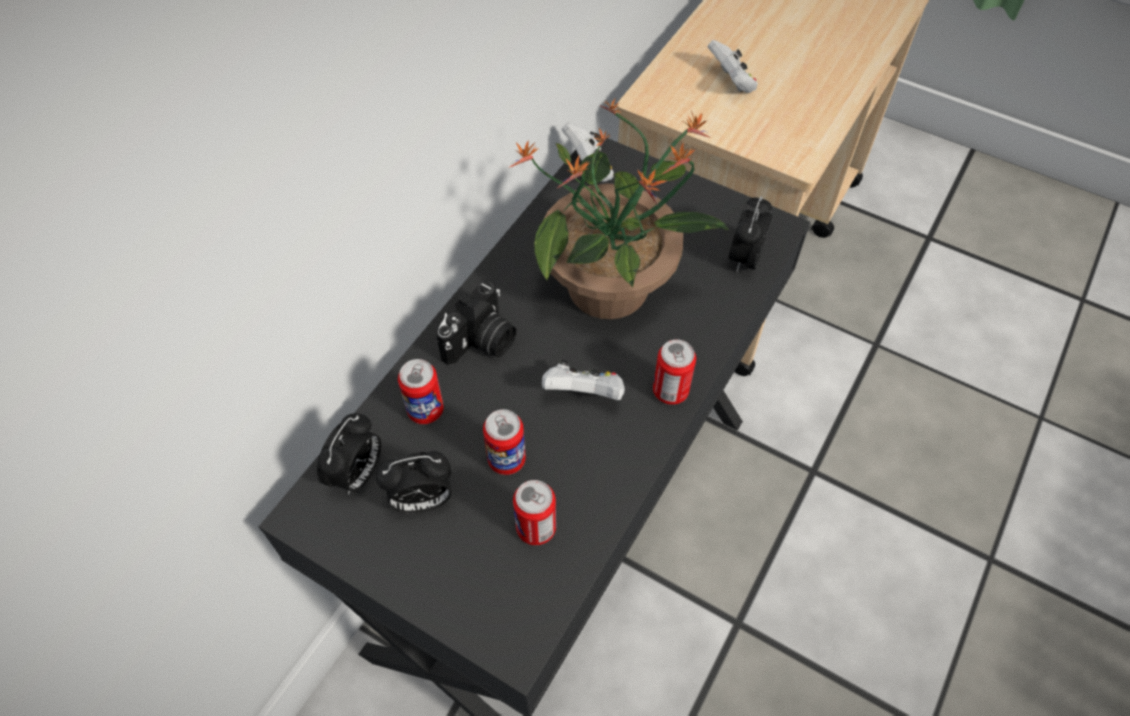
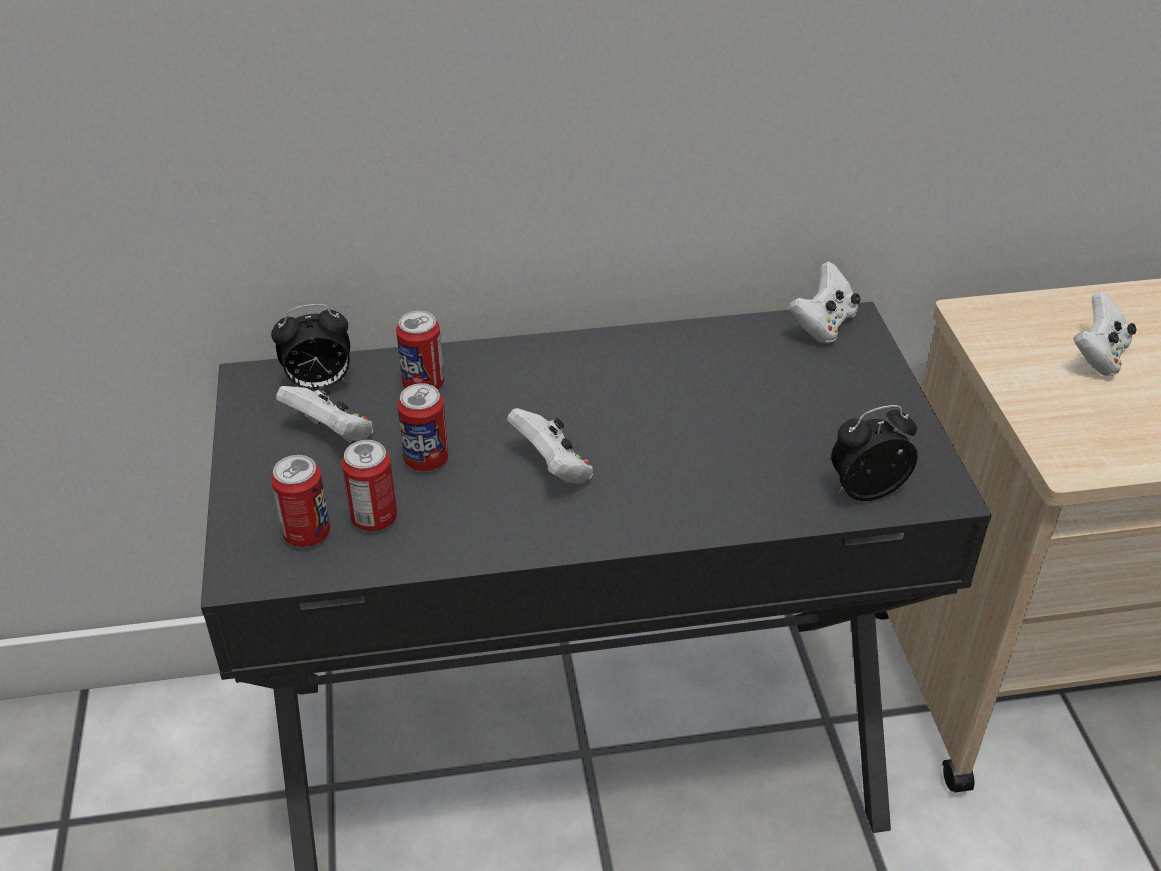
camera: 50 degrees right, 15 degrees down
alarm clock [376,451,451,513] -> white game controller [276,386,373,443]
camera [437,280,516,365] -> none
potted plant [508,99,729,319] -> none
can [653,339,696,405] -> can moved to [271,455,330,547]

